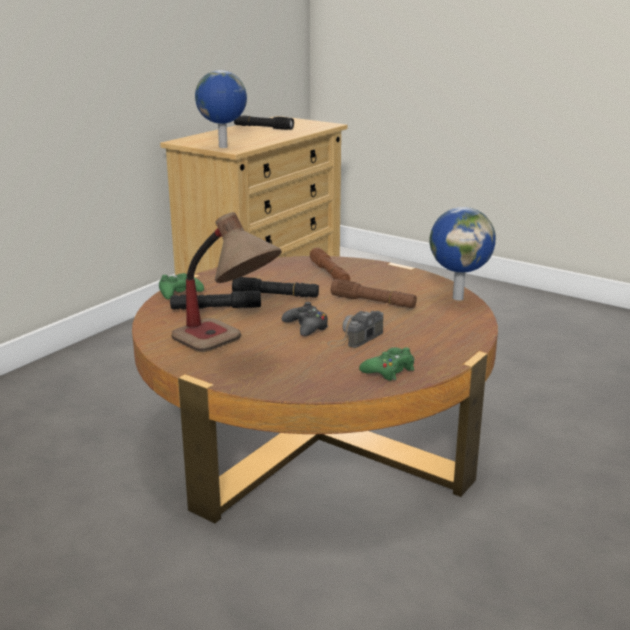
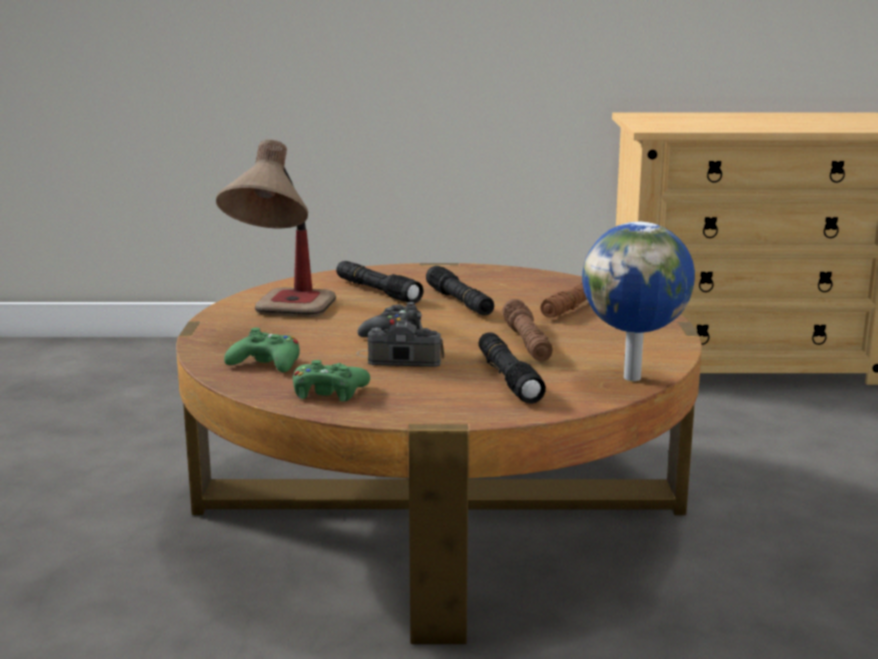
camera: 55 degrees right, 5 degrees down
green game controller [159,273,204,299] -> green game controller moved to [224,328,300,372]
globe [195,70,247,148] -> none
black flashlight [234,115,294,130] -> black flashlight moved to [479,333,546,404]

